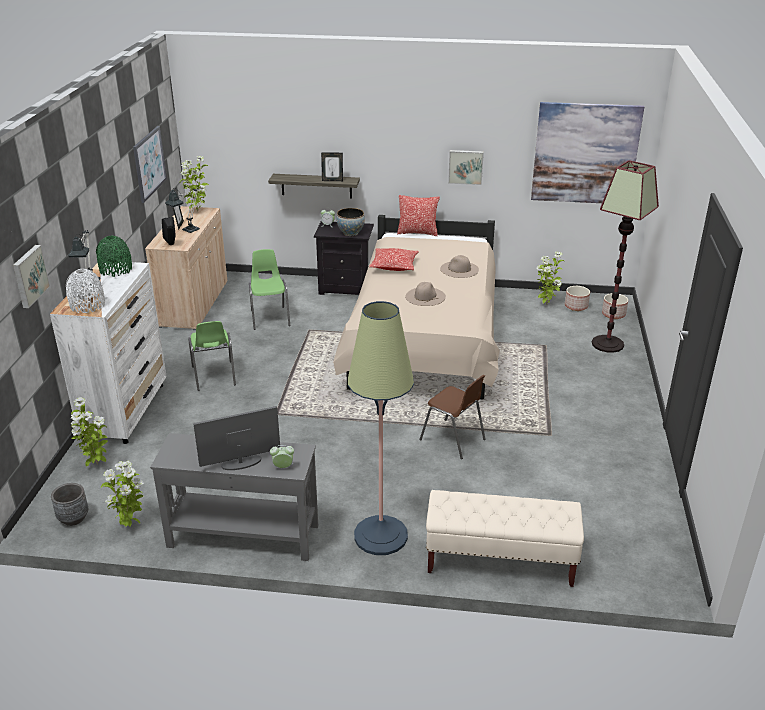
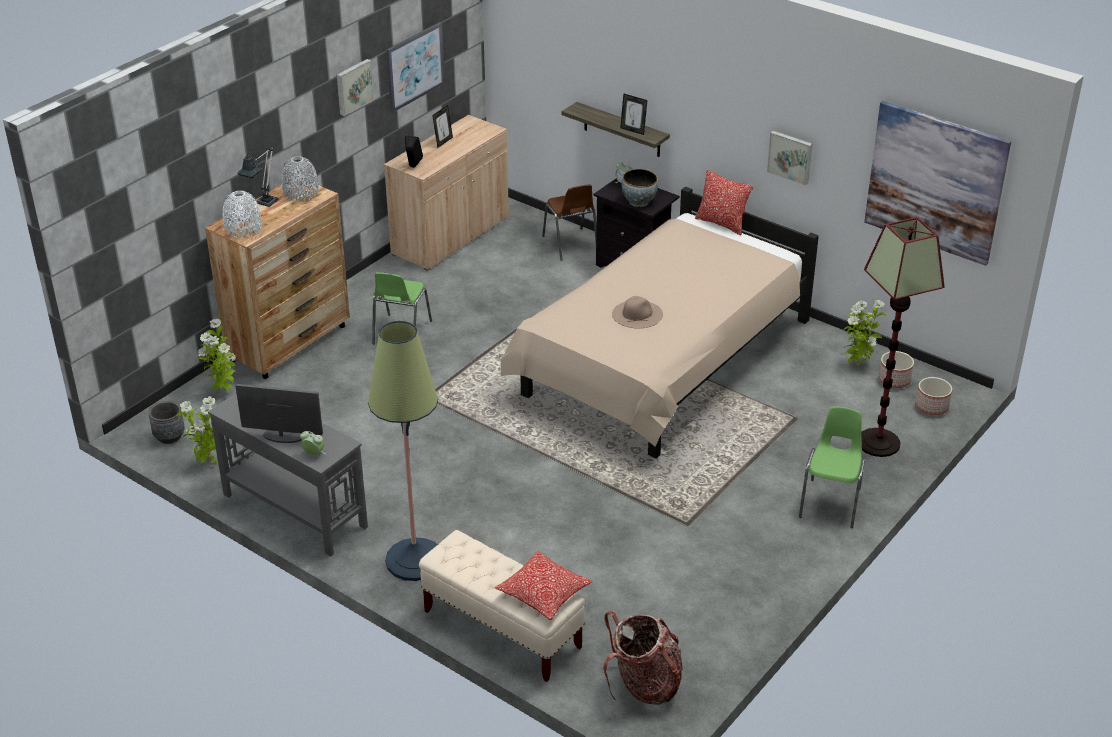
camera: 30 degrees right, 5 degrees up
picture [13,245,50,308] -> picture moved to [337,59,374,116]
white dresser [50,262,167,444] -> brown dresser [205,182,350,379]
green vase [96,236,132,277] -> grey vase [281,156,319,202]
table lamp [165,188,200,233] -> none
potted plant [180,156,209,212] -> none
green chair [249,249,290,330] -> green chair moved to [799,406,865,528]
pillow [369,248,419,271] -> pillow moved to [495,551,592,620]
brown chair [419,375,486,459] -> brown chair moved to [542,184,596,260]
beige hat [440,255,479,278] -> none
none -> backpack [603,611,682,705]

